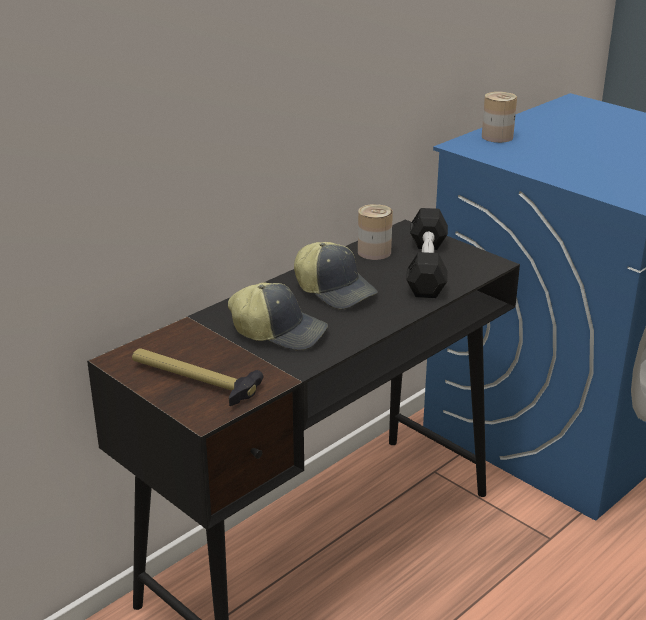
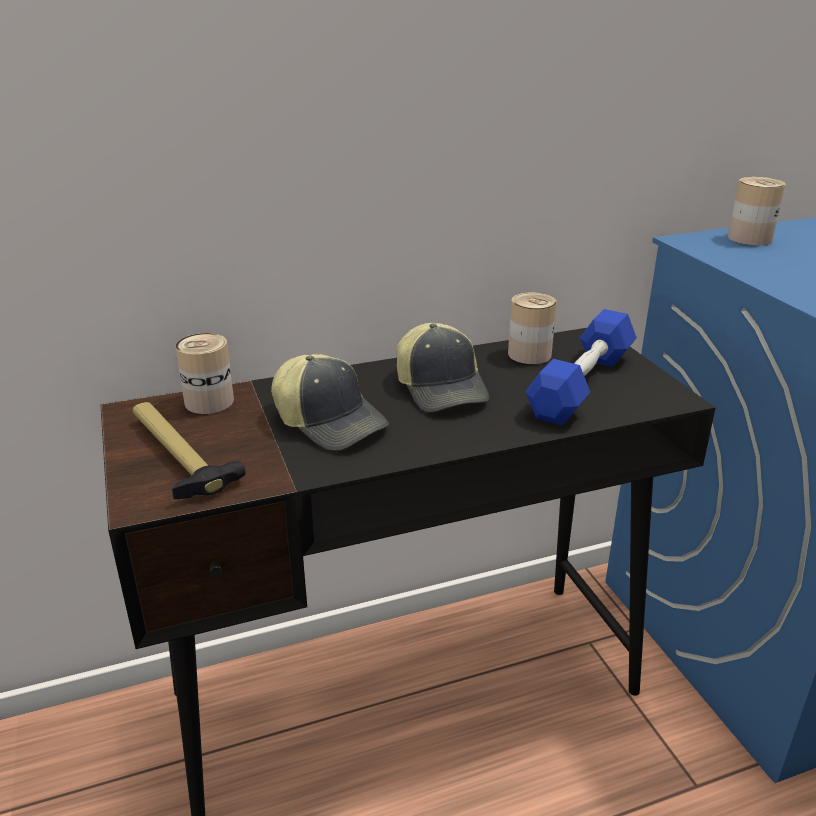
camera: 25 degrees right, 0 degrees up
black dumbbell [406,208,448,298] -> blue dumbbell [525,309,637,426]
none -> can [175,333,234,414]

